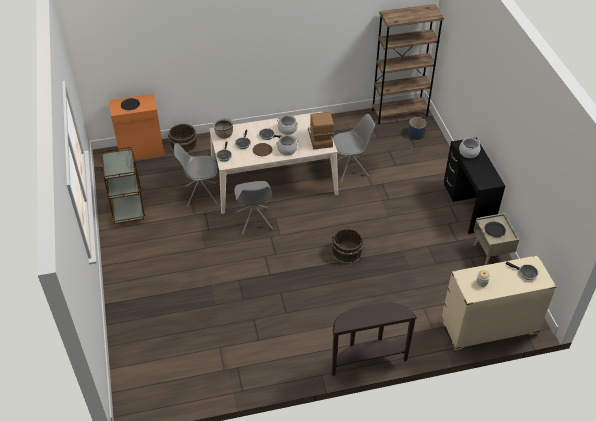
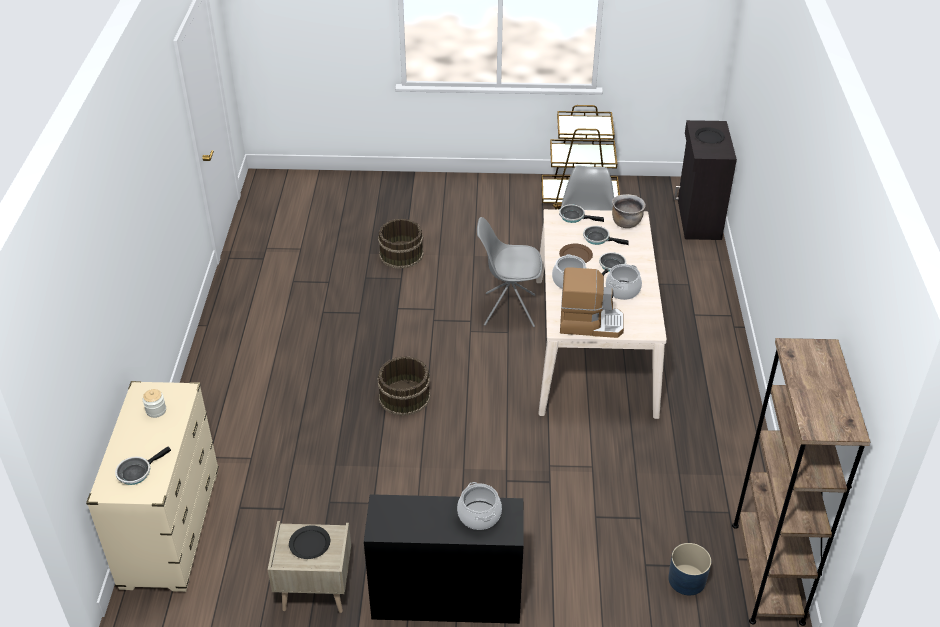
camera: 105 degrees right, 5 degrees down
orange cabinet [109,94,164,160] -> black cabinet [674,120,737,240]
brown bucket [168,124,197,153] -> brown bucket moved to [378,219,424,269]
brown console table [332,303,417,376] -> none
grey chair [333,114,375,182] -> none

